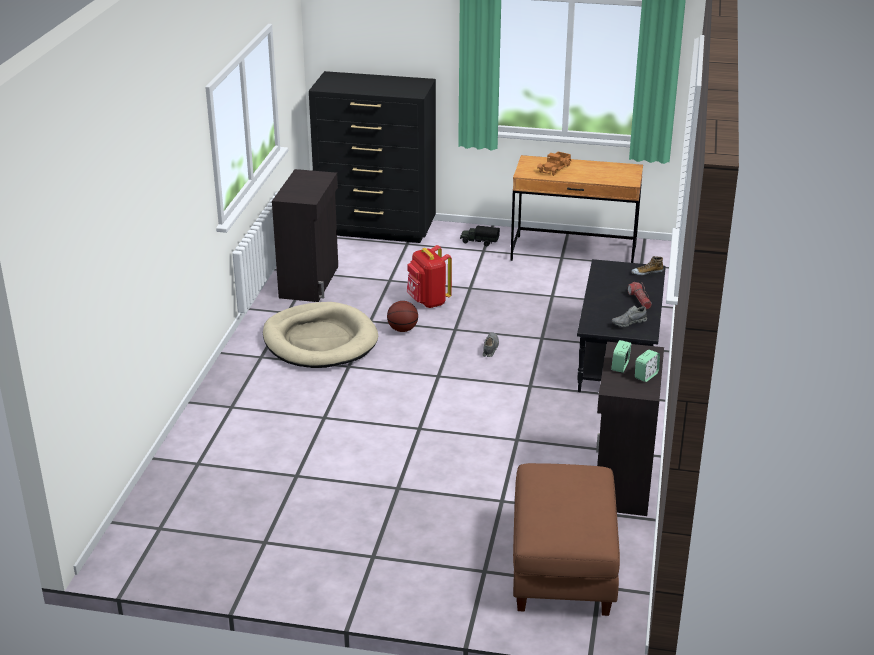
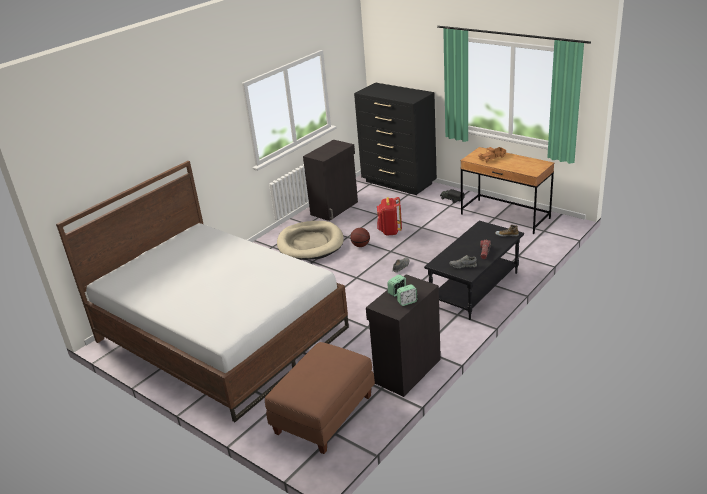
camera: 30 degrees right, 0 degrees up
none -> bed [56,161,349,422]

